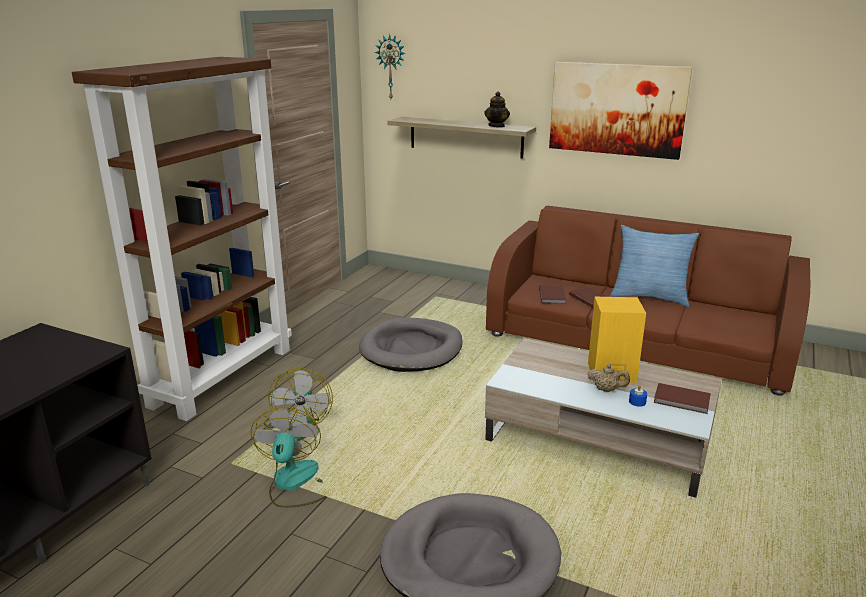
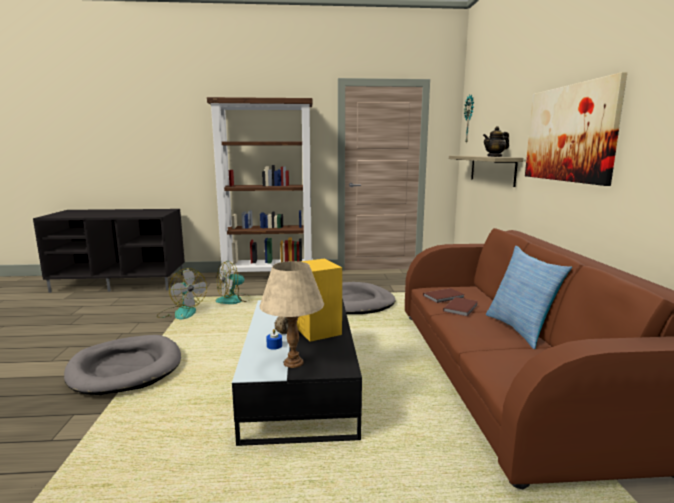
camera: 60 degrees right, 10 degrees down
fan [250,407,326,508] -> fan turned 75 degrees clockwise [157,268,207,319]
beige coffee table [485,338,722,498] -> black coffee table [232,298,362,446]
brown book [654,383,711,414] -> beige table lamp [260,261,324,368]

